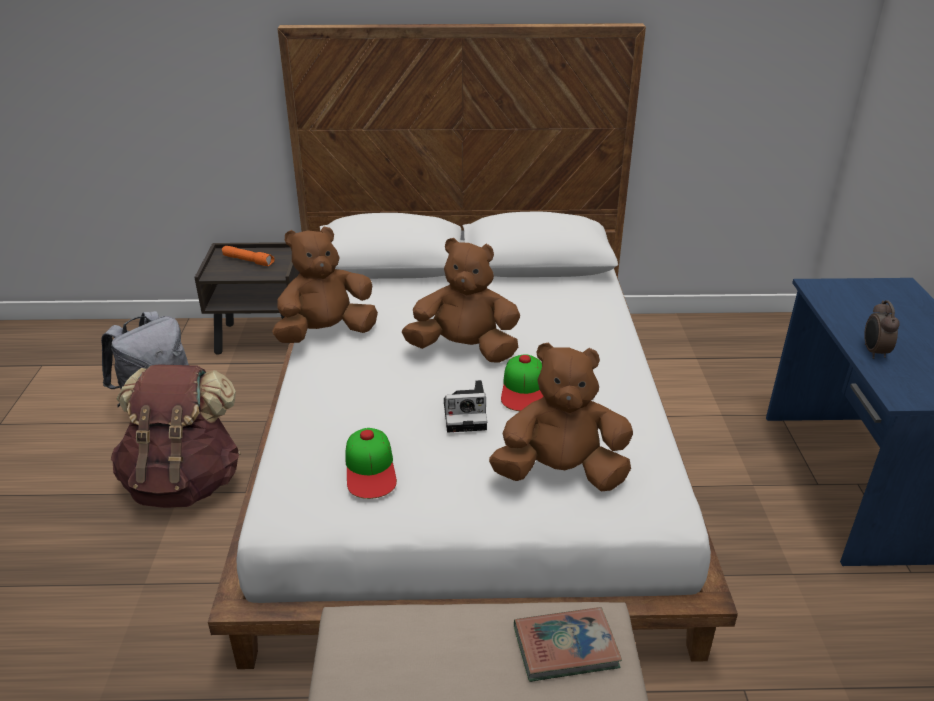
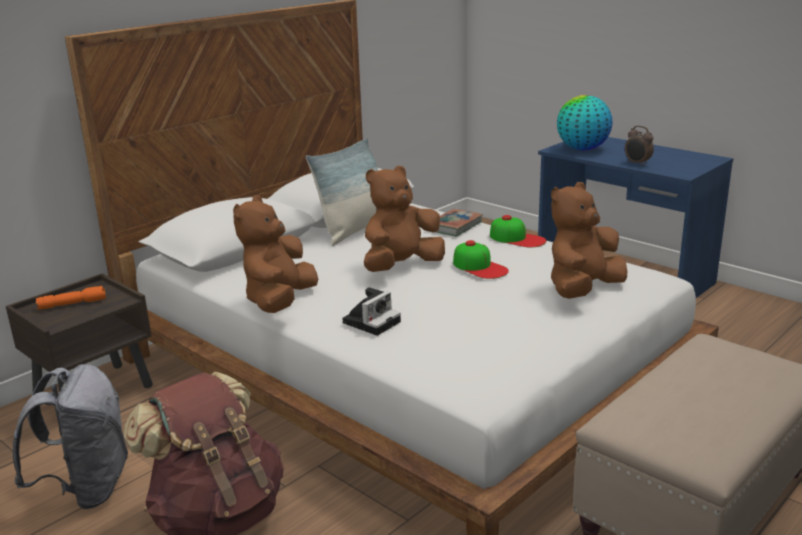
camera: 45 degrees left, 10 degrees down
cap [345,428,397,499] -> cap moved to [490,215,546,248]
camera [444,380,487,432] -> camera moved to [343,287,401,336]
book [514,607,622,682] -> book moved to [436,209,483,236]
none -> pillow [306,138,378,246]
none -> globe [557,95,613,151]

